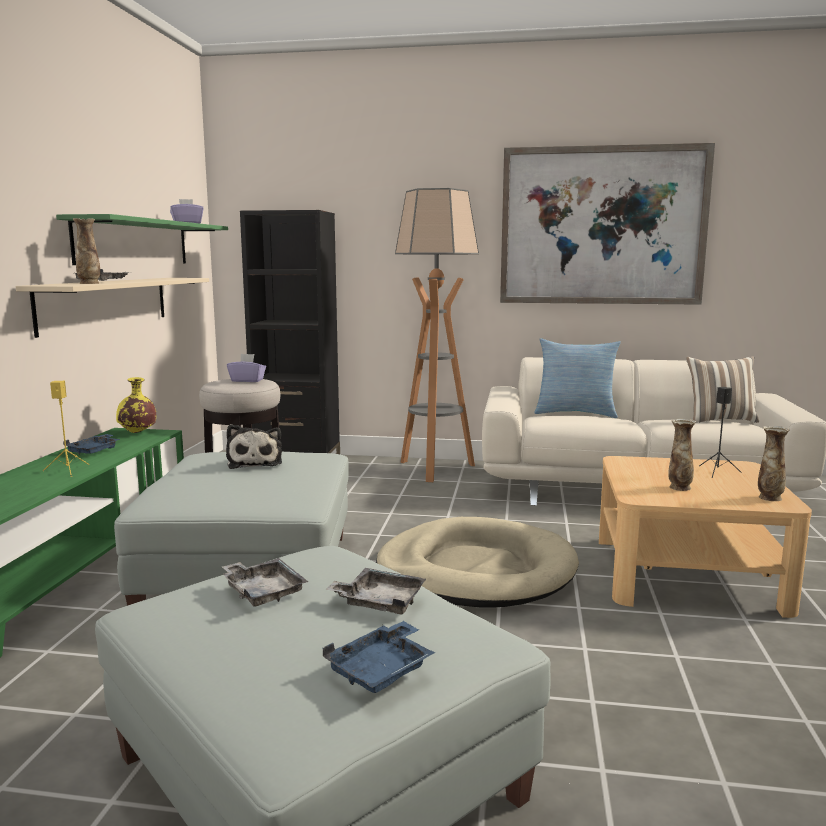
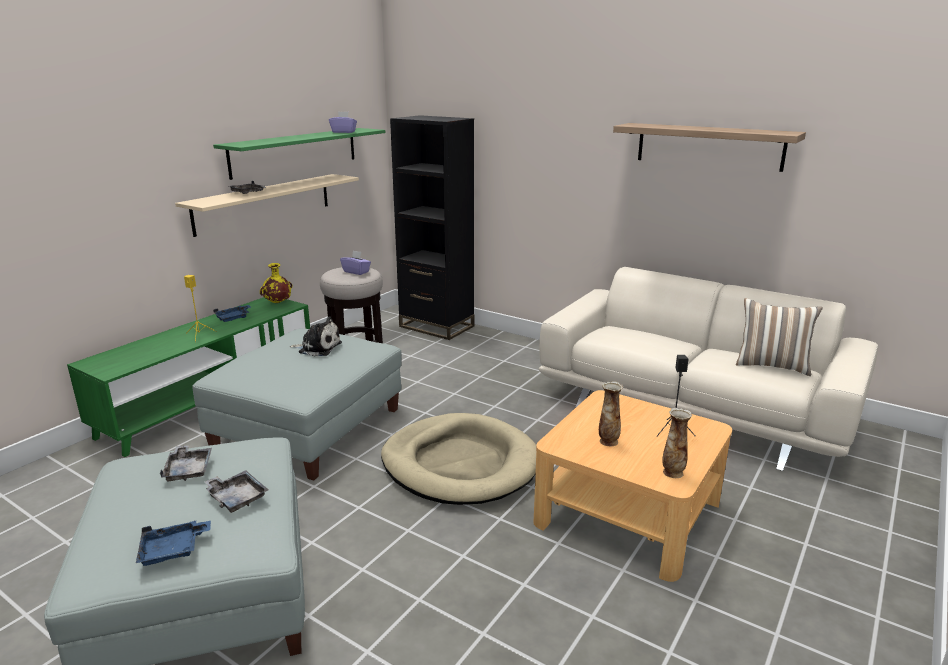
camera: 25 degrees right, 10 degrees up
vase [73,218,100,284] -> none
plush toy [226,424,282,469] -> plush toy turned 90 degrees counterclockwise [290,316,342,357]
floor lamp [395,188,479,482] -> none
picture [500,143,715,305] -> shelf [613,123,806,172]
pillow [534,338,621,418] -> none

